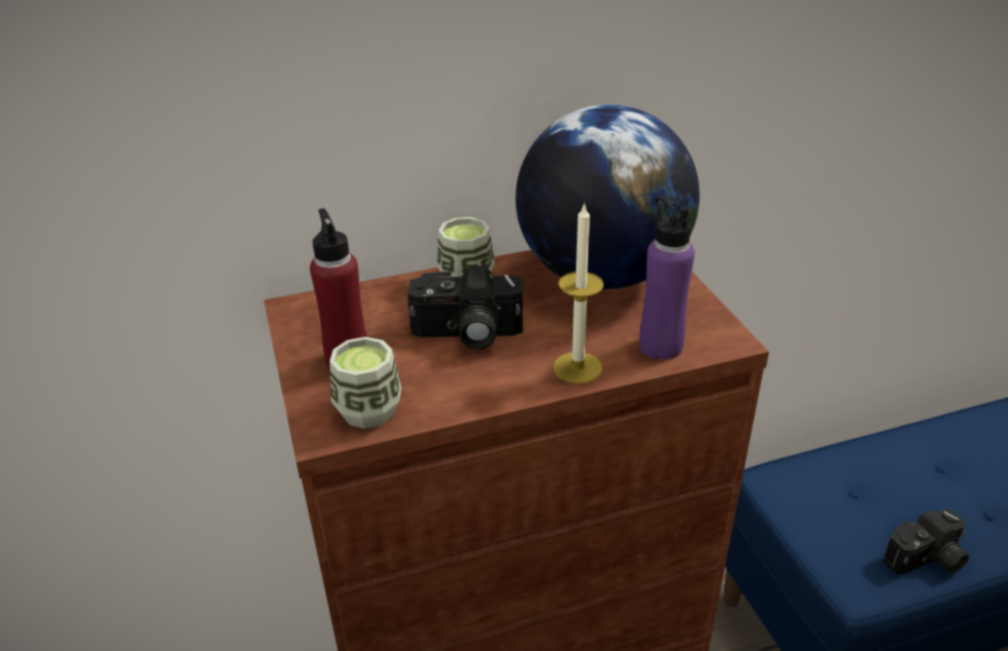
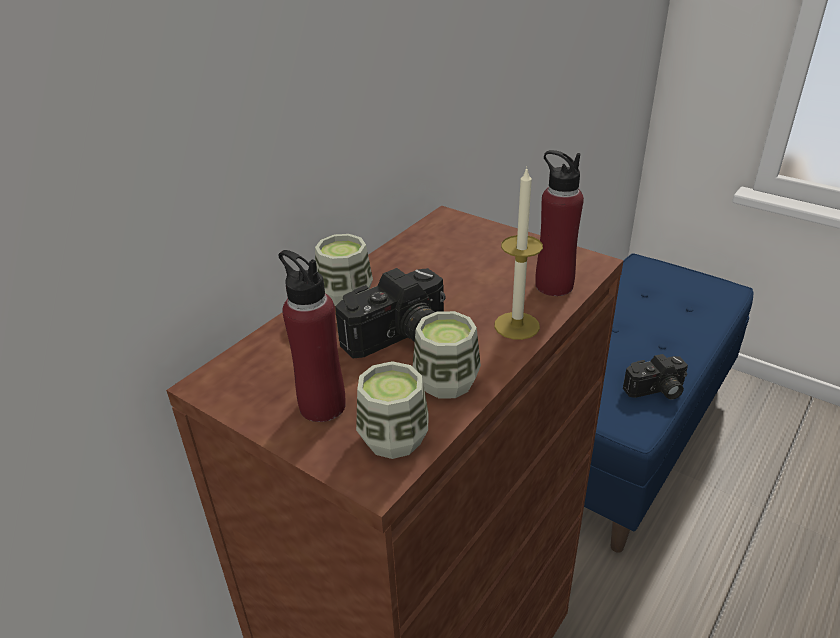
camera: 35 degrees left, 0 degrees up
globe [515,104,700,289] -> none
purple bottle [639,196,695,360] -> red bottle [535,150,584,296]
camera [883,509,969,574] -> camera turned 45 degrees clockwise [623,354,688,400]
none -> cup [413,311,481,399]

